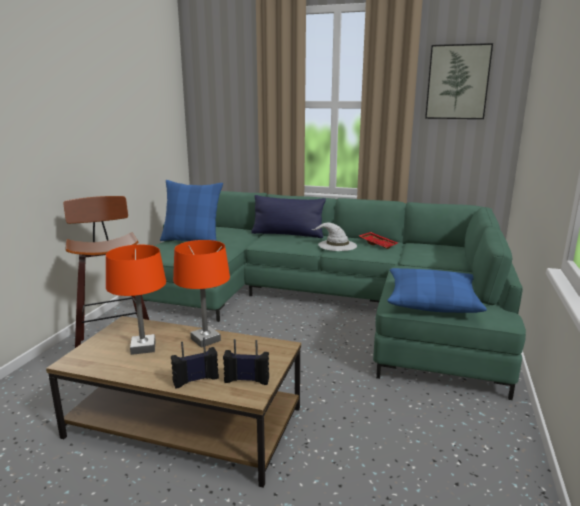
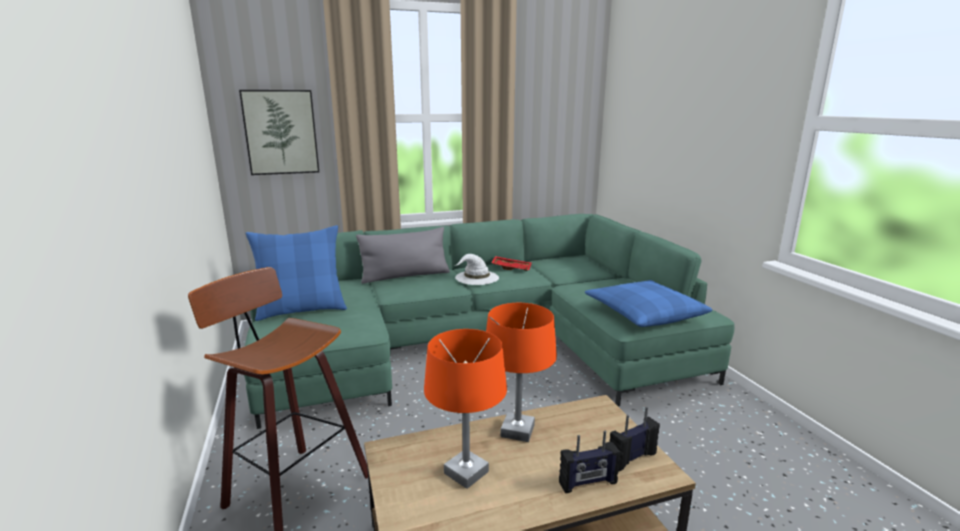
camera: 35 degrees left, 0 degrees up
radio [171,337,219,389] -> radio turned 135 degrees counterclockwise [559,431,620,493]
blue pillow [251,195,326,238] -> grey pillow [356,227,450,284]
picture [425,43,493,119] -> picture moved to [239,90,319,175]

